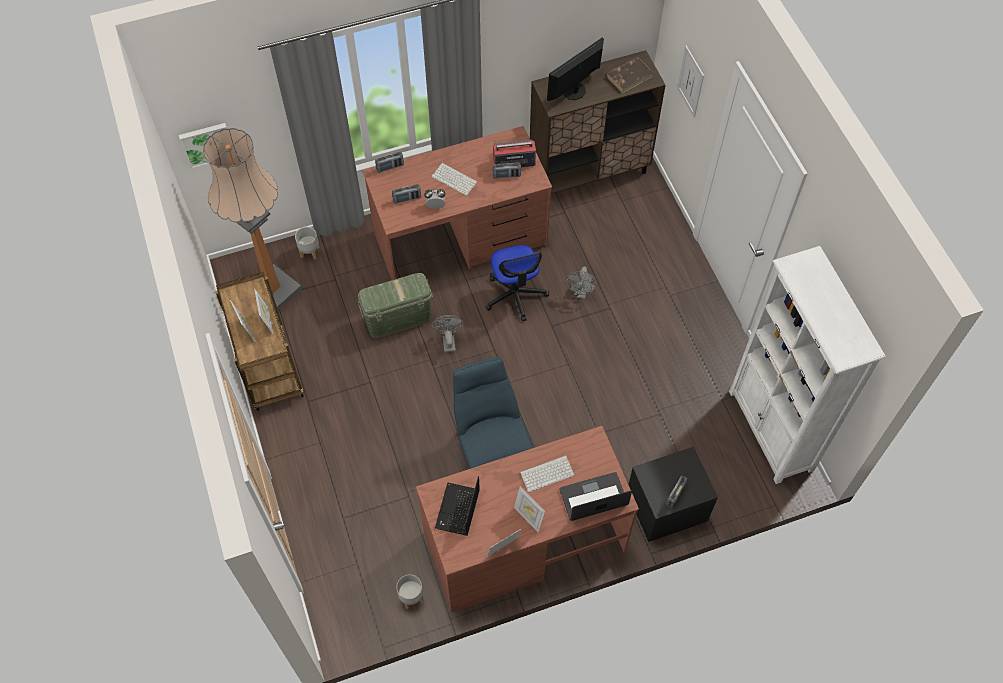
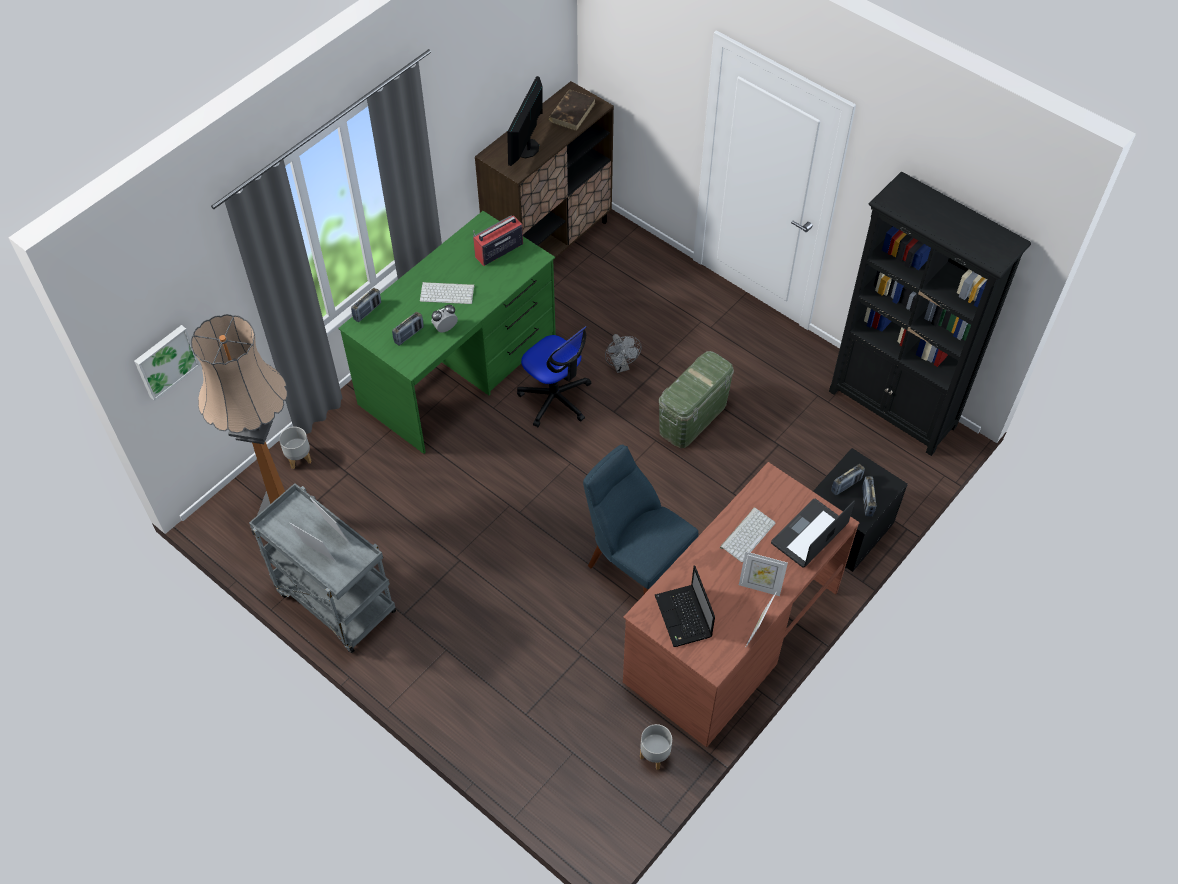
camera: 30 degrees left, 5 degrees down
brown cart [215,272,304,411] -> grey cart [249,483,396,653]
green storage box [357,273,434,338] -> green storage box moved to [659,351,734,448]
brown desk [362,126,552,280] -> green desk [338,211,556,454]
grey fan [430,315,464,353] -> none
radio [493,162,521,178] -> radio moved to [831,464,865,496]
picture [677,45,704,117] -> none
white bookcase [729,246,885,484] -> black bookcase [829,172,1031,456]

